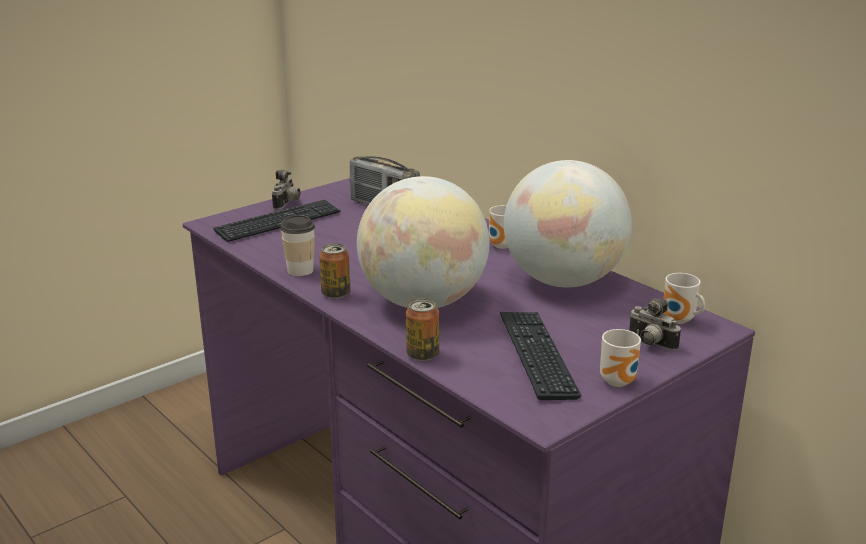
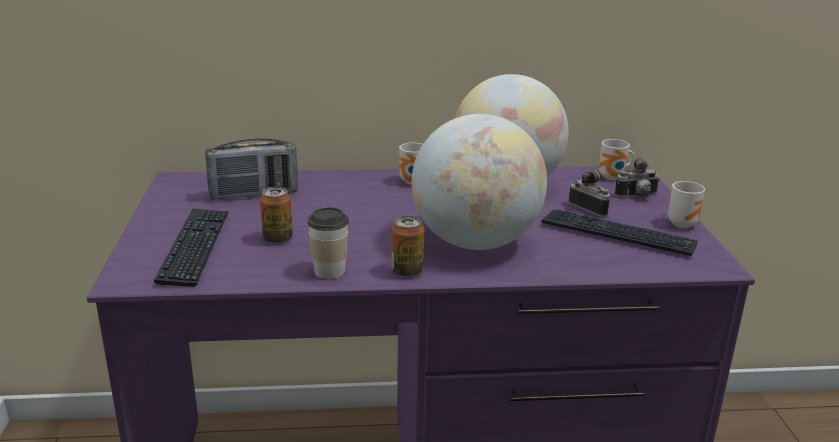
camera: 55 degrees left, 0 degrees up
camera [272,170,300,210] -> camera moved to [568,170,611,217]
can [406,299,439,361] -> can moved to [260,187,293,244]

